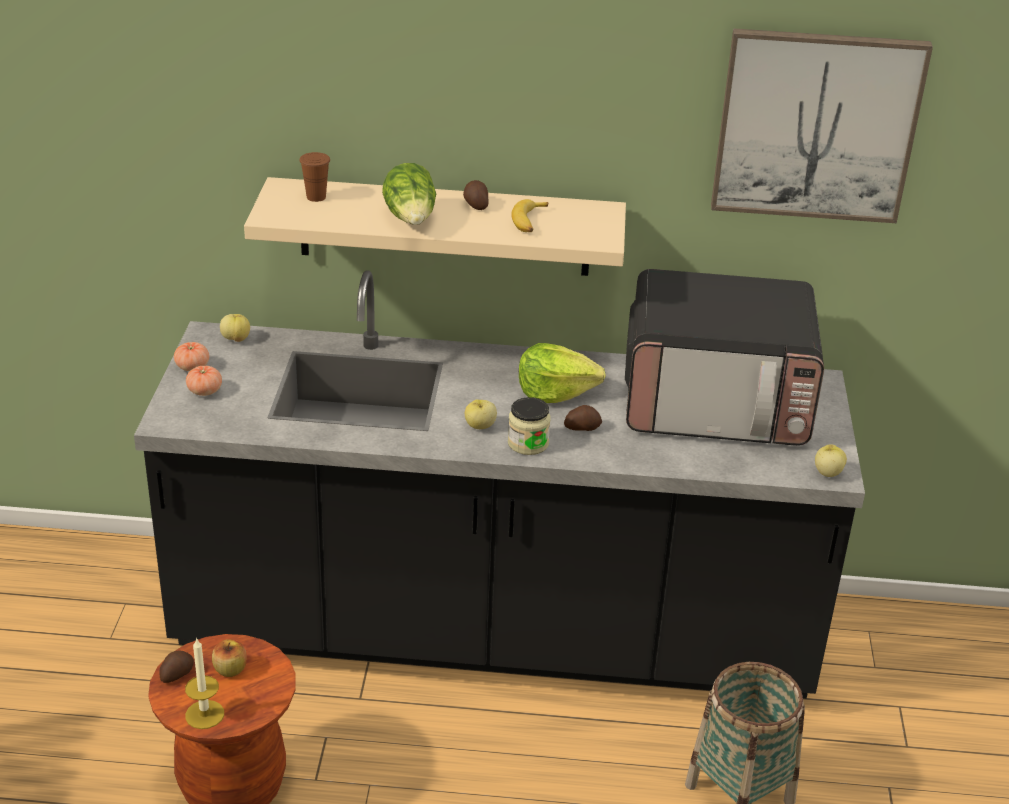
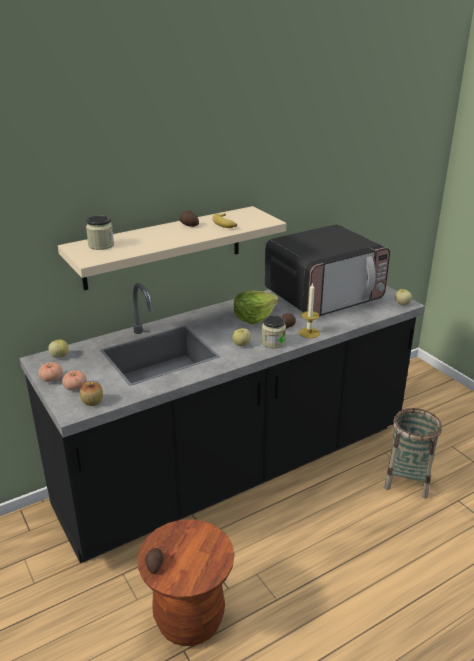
camera: 35 degrees left, 5 degrees down
candle [185,638,224,729] -> candle moved to [299,282,320,338]
apple [212,639,247,677] -> apple moved to [80,381,103,406]
brown cup [299,152,330,202] -> jar [86,215,114,250]
lettuce [382,163,436,225] -> none
picture [711,28,933,223] -> none

